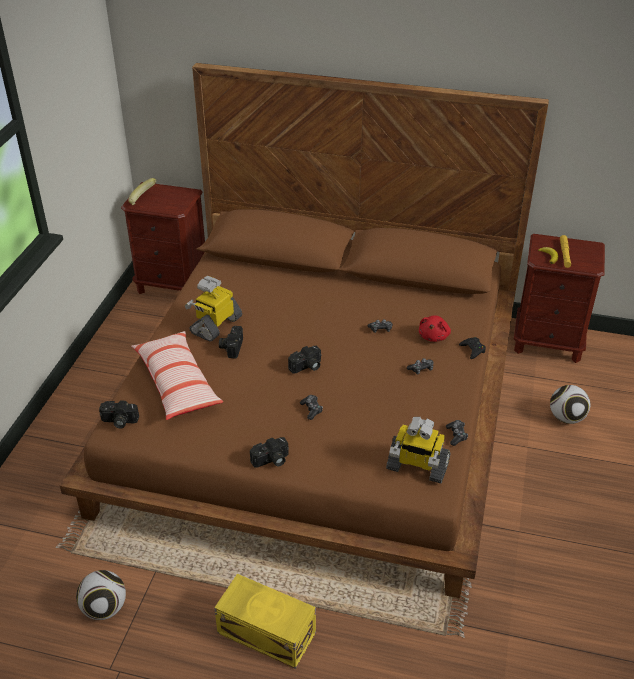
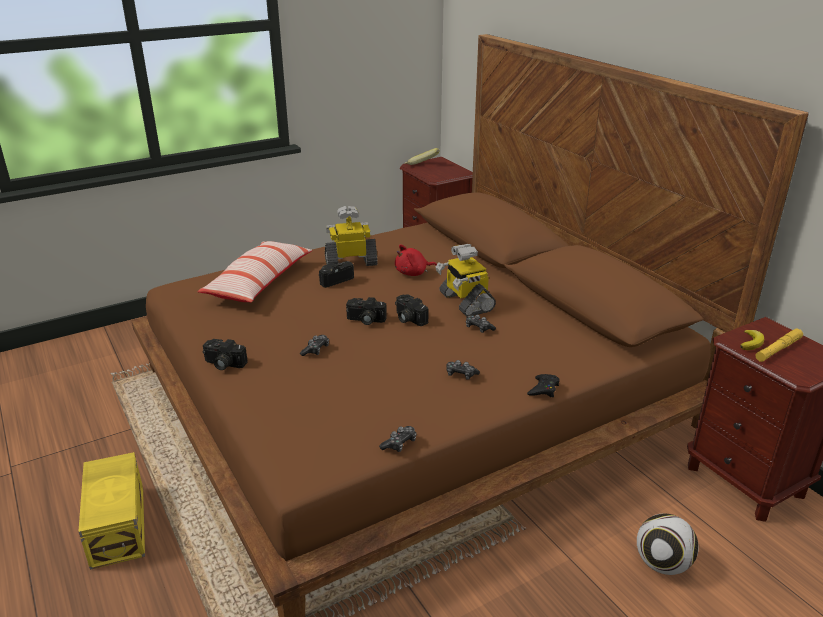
camera: 45 degrees right, 10 degrees down
football [76,570,126,620] -> none
camera [99,400,139,429] -> camera moved to [395,294,429,326]
toy robot [386,417,451,483] -> toy robot moved to [436,244,496,316]
red plush toy [419,315,451,342] -> red plush toy moved to [395,245,437,276]

